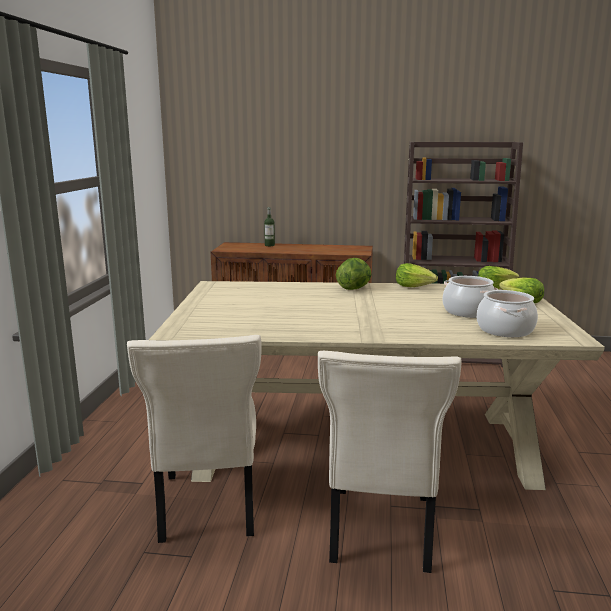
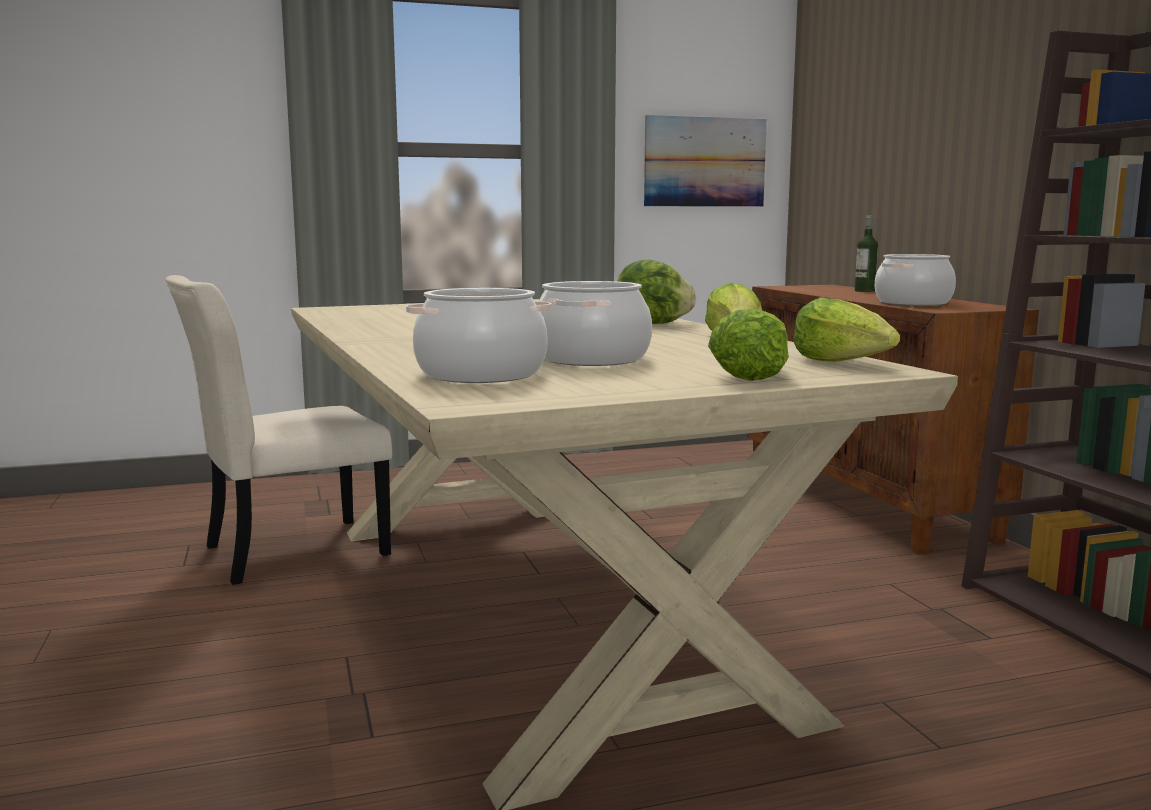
camera: 65 degrees right, 5 degrees down
beige chair [318,351,461,573] -> none
none -> picture [644,115,767,207]
none -> cooking pot [875,254,956,306]

